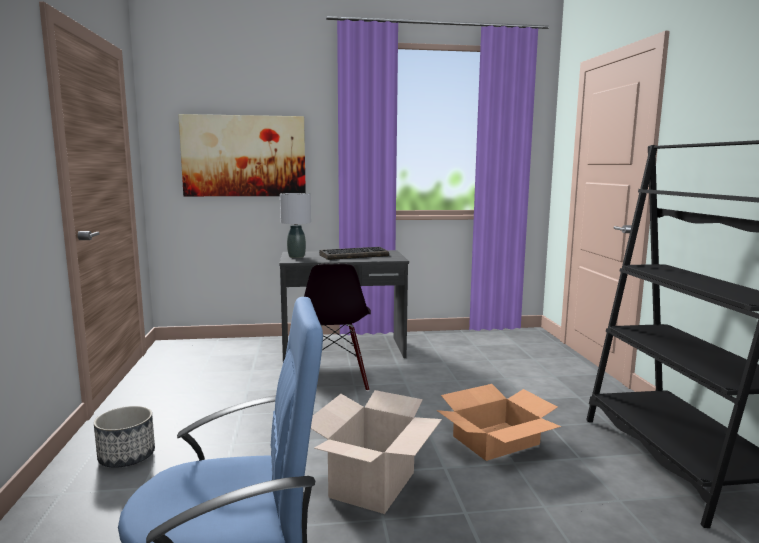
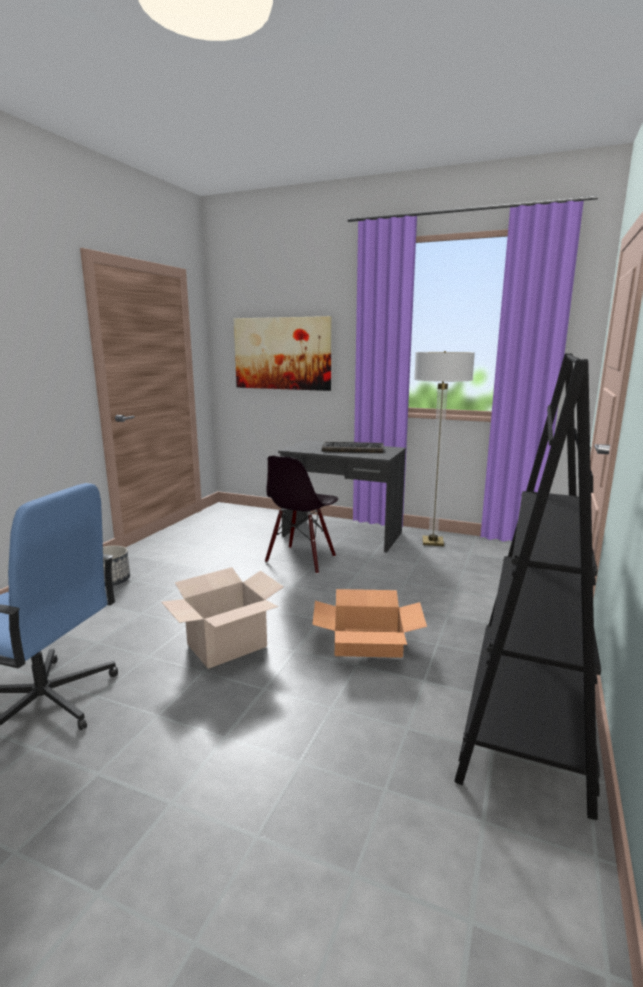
camera: 30 degrees right, 5 degrees up
grey table lamp [280,193,311,258] -> none
none -> floor lamp [414,351,475,546]

